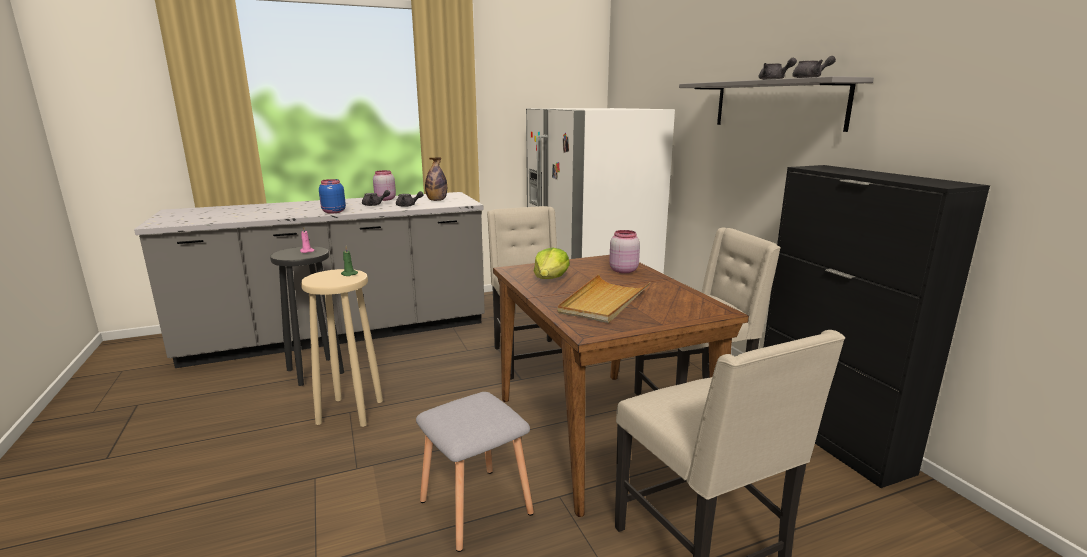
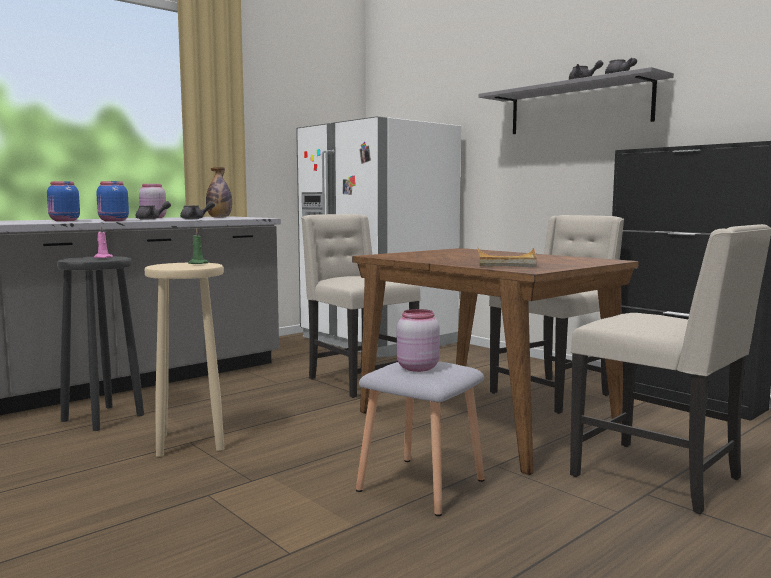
camera: 20 degrees left, 10 degrees down
lettuce [534,247,570,279] -> none
pink jar [609,230,640,273] -> pink jar moved to [397,309,440,372]
none -> blue jar [47,181,80,221]

